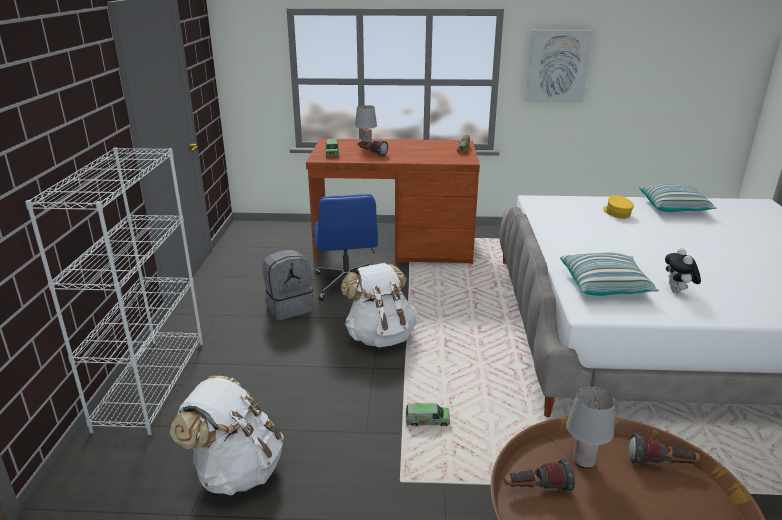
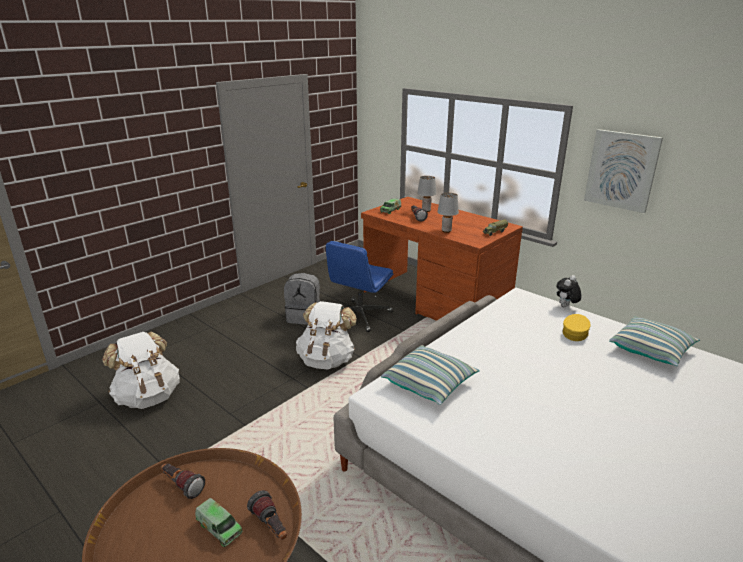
camera: 40 degrees right, 0 degrees up
white bookcase [25,148,203,435] -> none
toy truck [406,403,450,426] -> toy truck moved to [195,498,243,547]
grey table lamp [567,387,615,469] -> grey table lamp moved to [437,193,459,233]
plush toy [665,248,701,293] -> plush toy moved to [556,275,582,307]

